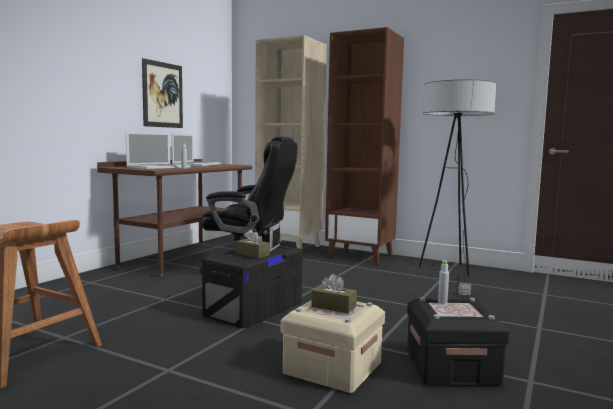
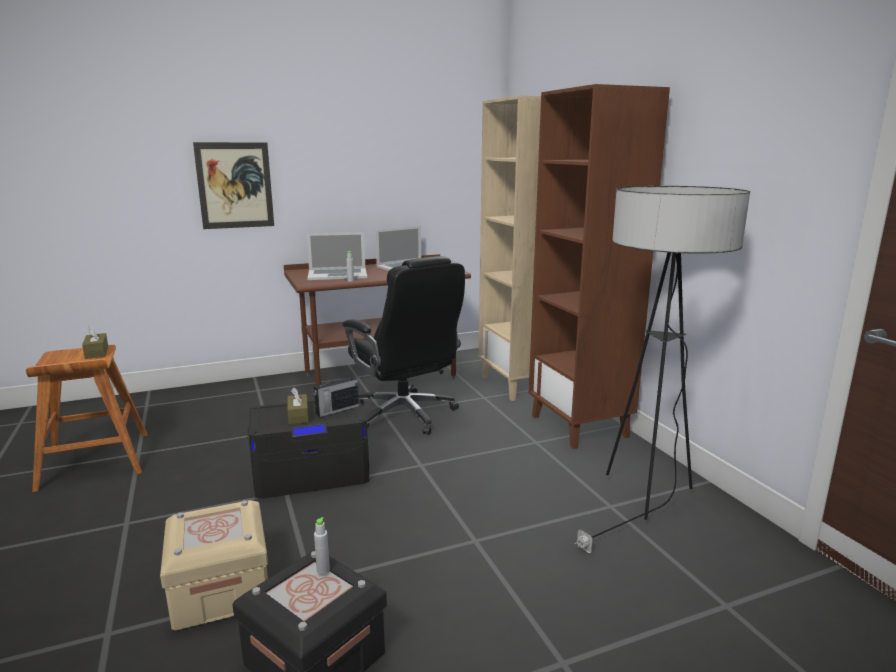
camera: 40 degrees right, 10 degrees up
picture [142,58,183,128] -> picture moved to [193,142,274,229]
brown tissue box [311,274,357,313] -> brown tissue box moved to [82,325,108,359]

